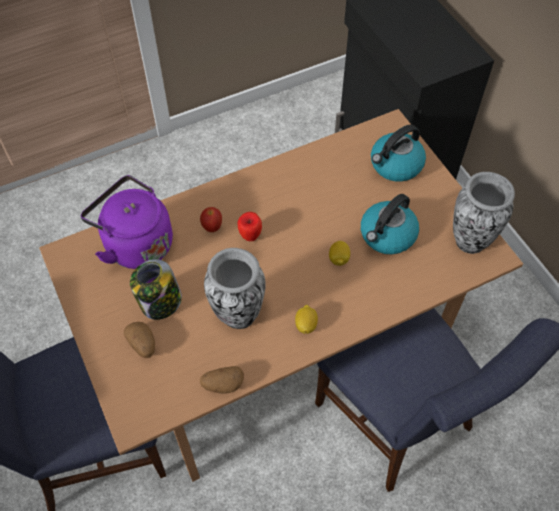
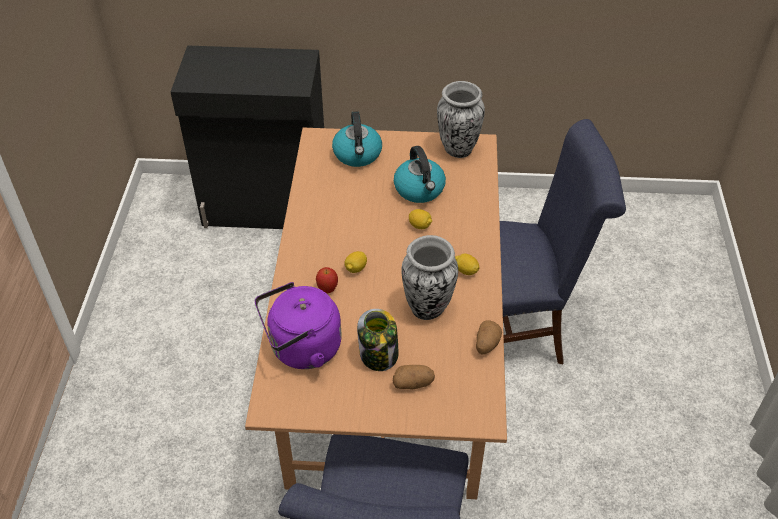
camera: 60 degrees left, 10 degrees down
apple [237,212,262,241] -> lemon [344,251,367,273]

